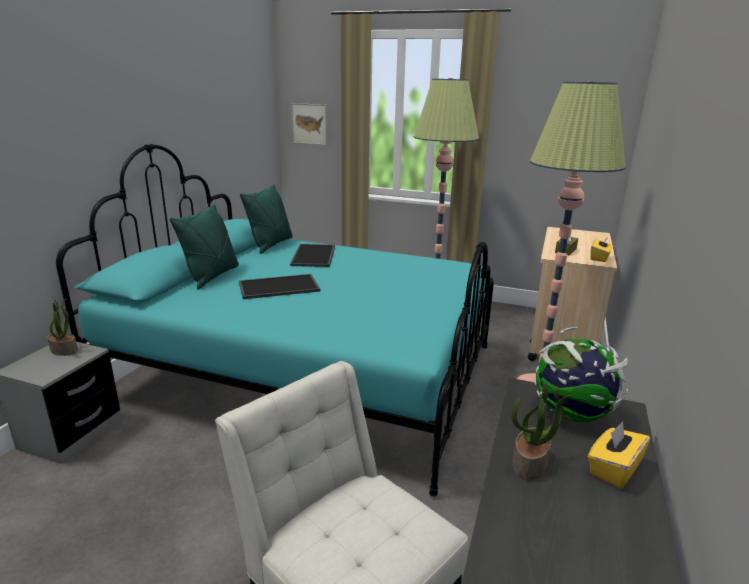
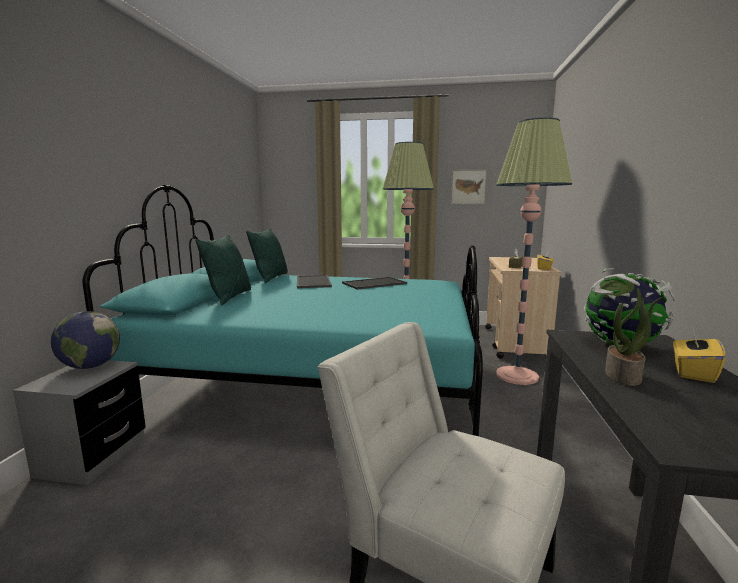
camera: 10 degrees left, 10 degrees down
potted plant [47,299,78,356] -> globe [51,311,120,369]
tray [239,274,321,299] -> tray moved to [342,277,407,290]
picture [291,103,328,146] -> picture moved to [451,169,487,204]

